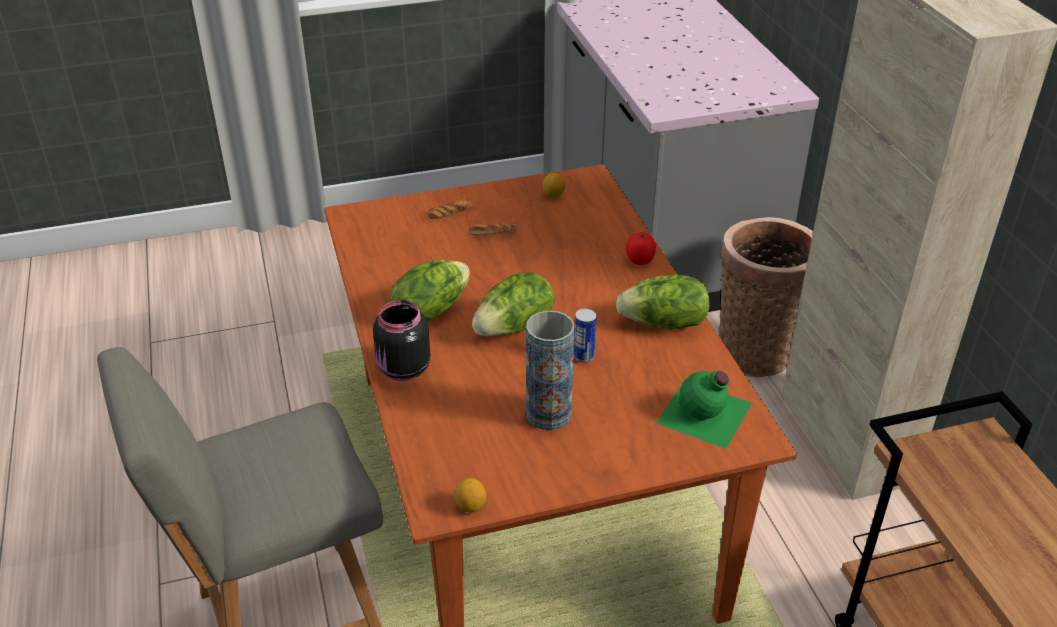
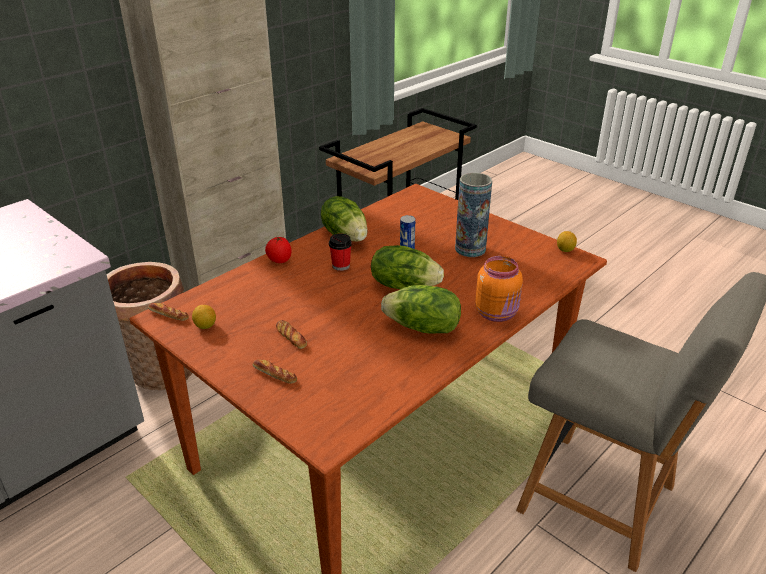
camera: 120 degrees left, 5 degrees down
black jar [373,300,431,381] -> orange jar [475,256,523,322]
green bottle [657,370,752,449] -> none
none -> bread [148,303,189,321]
none -> cup [329,233,352,271]

